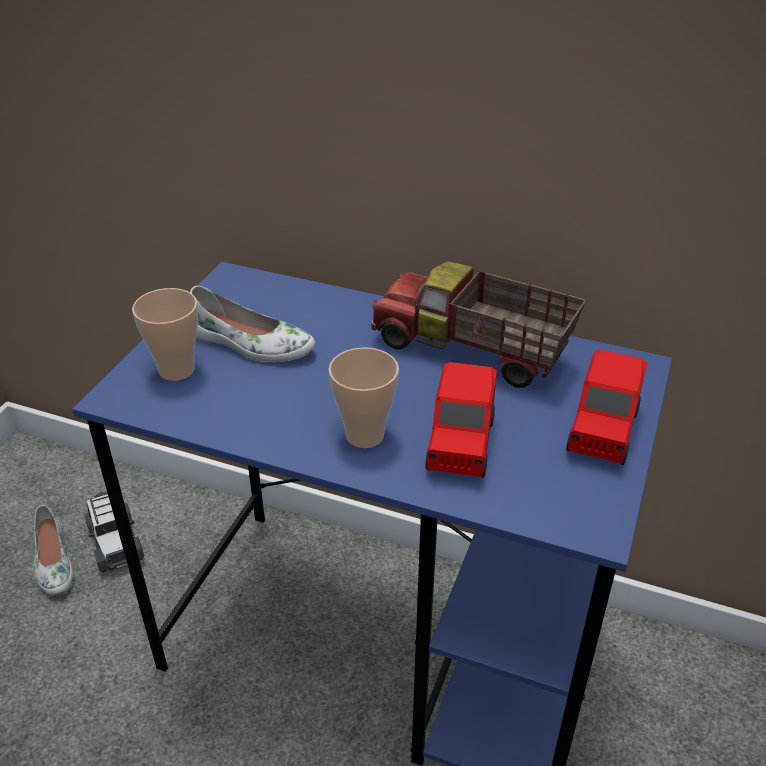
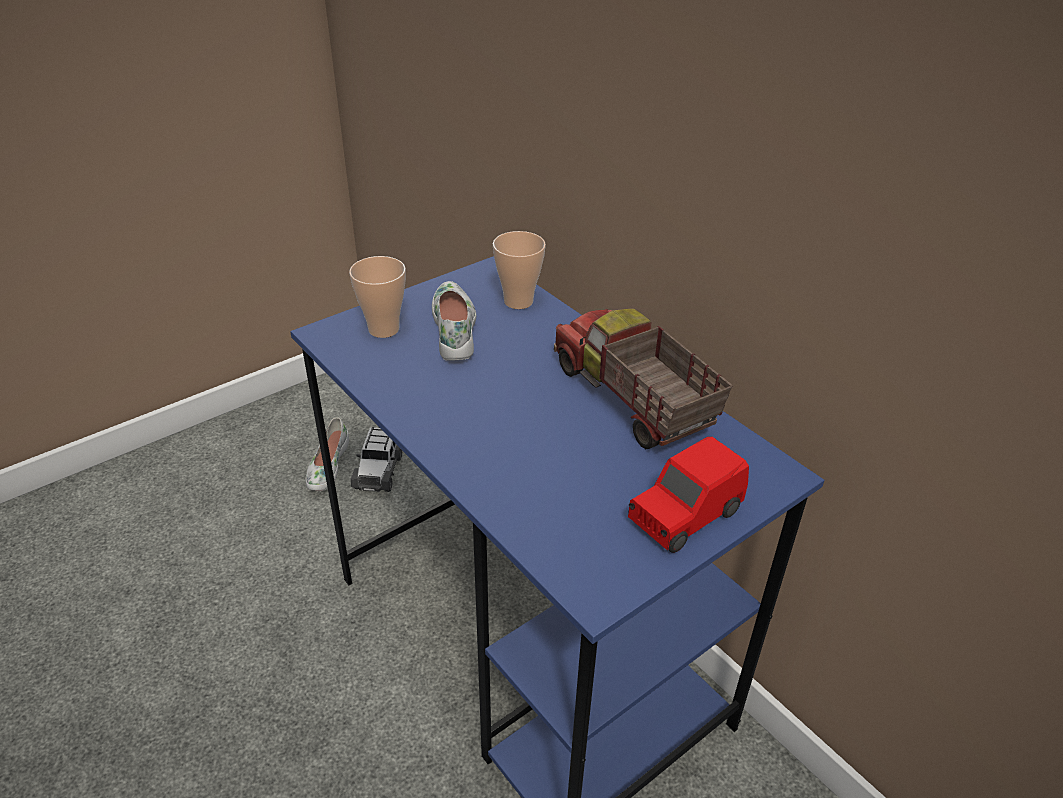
camera: 30 degrees right, 0 degrees up
white shoe [190,286,316,362] -> white shoe turned 150 degrees counterclockwise [432,281,476,361]
cup [328,347,399,448] -> cup moved to [493,231,546,309]
red toy car [425,362,497,478] -> none

